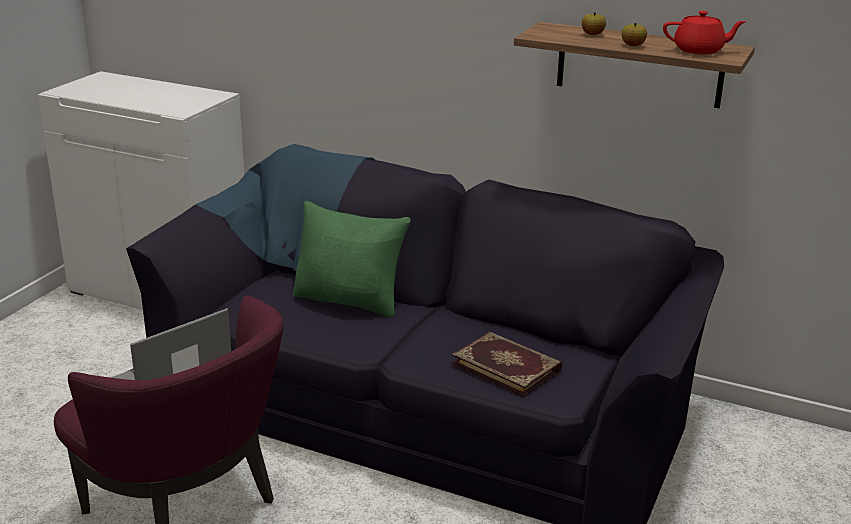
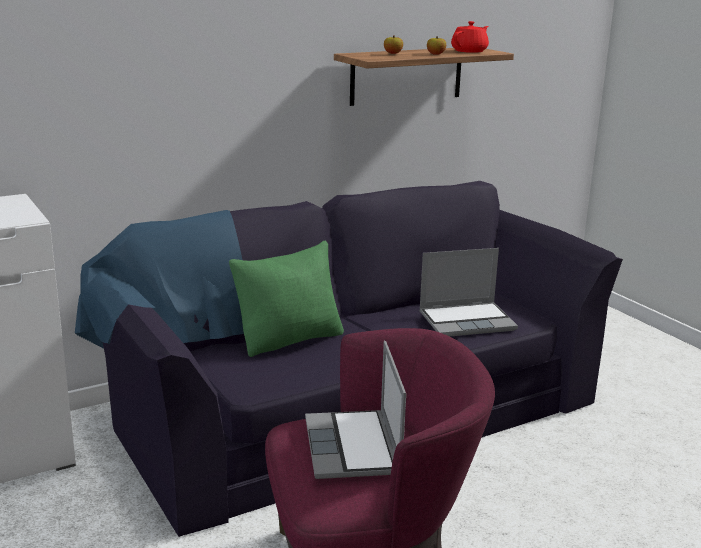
camera: 55 degrees left, 5 degrees down
book [451,332,562,397] -> laptop [419,248,518,336]

